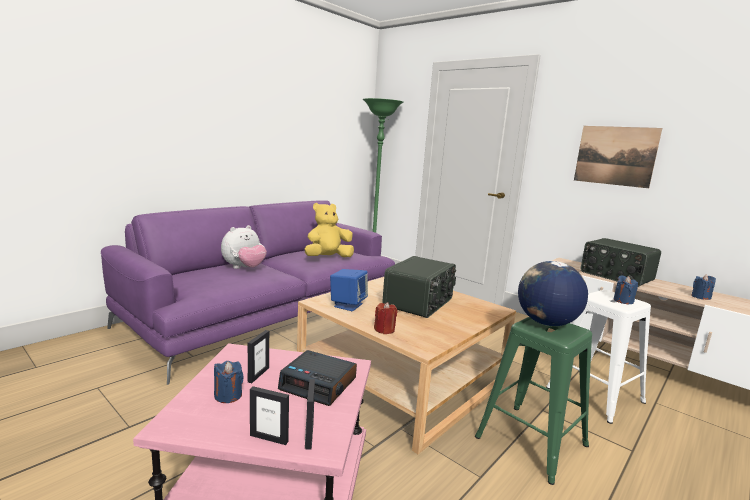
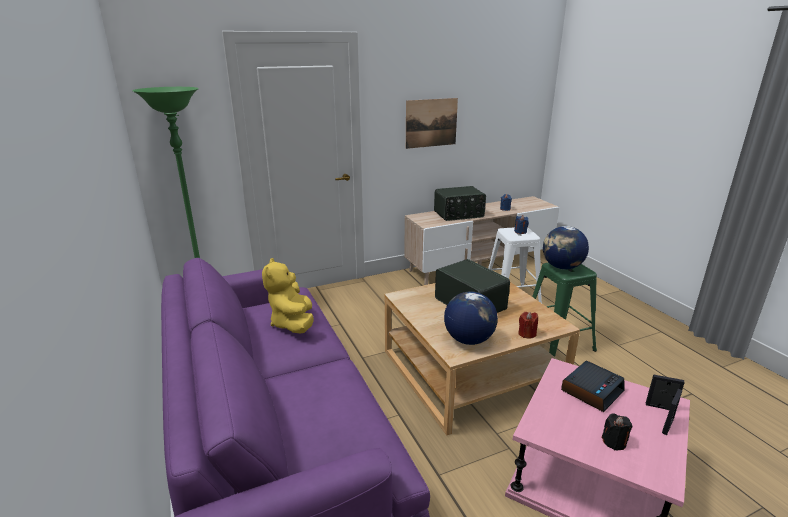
camera: 65 degrees left, 10 degrees up
blue candle [214,361,244,403] -> black candle [602,413,632,450]
plush toy [221,225,267,269] -> none
picture frame [247,330,269,383] -> none
blue speaker [330,269,368,311] -> globe [444,291,498,345]

